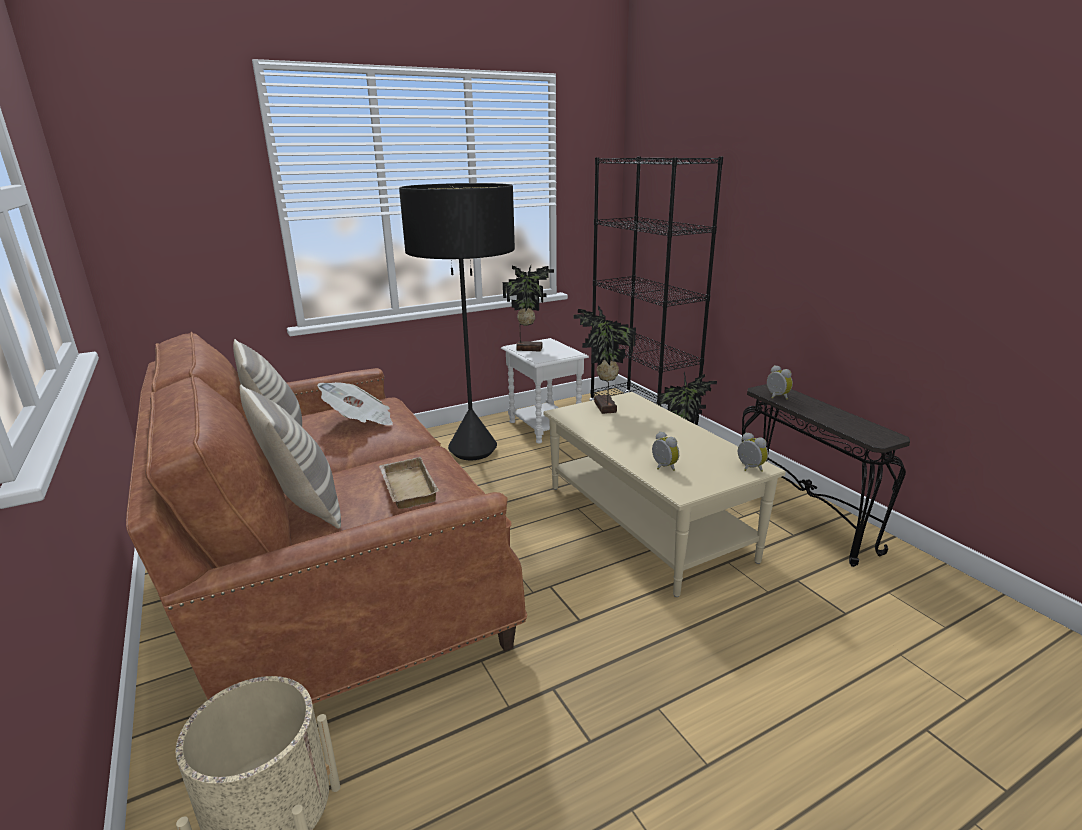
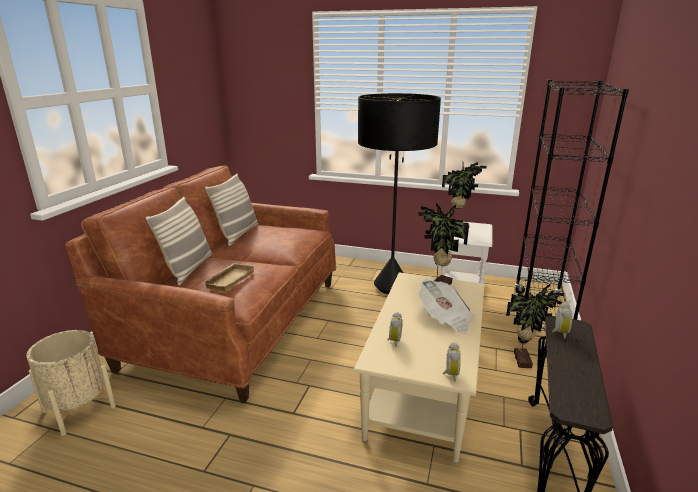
camera: 45 degrees right, 0 degrees up
newspaper [317,382,393,426] -> newspaper moved to [418,279,474,334]

